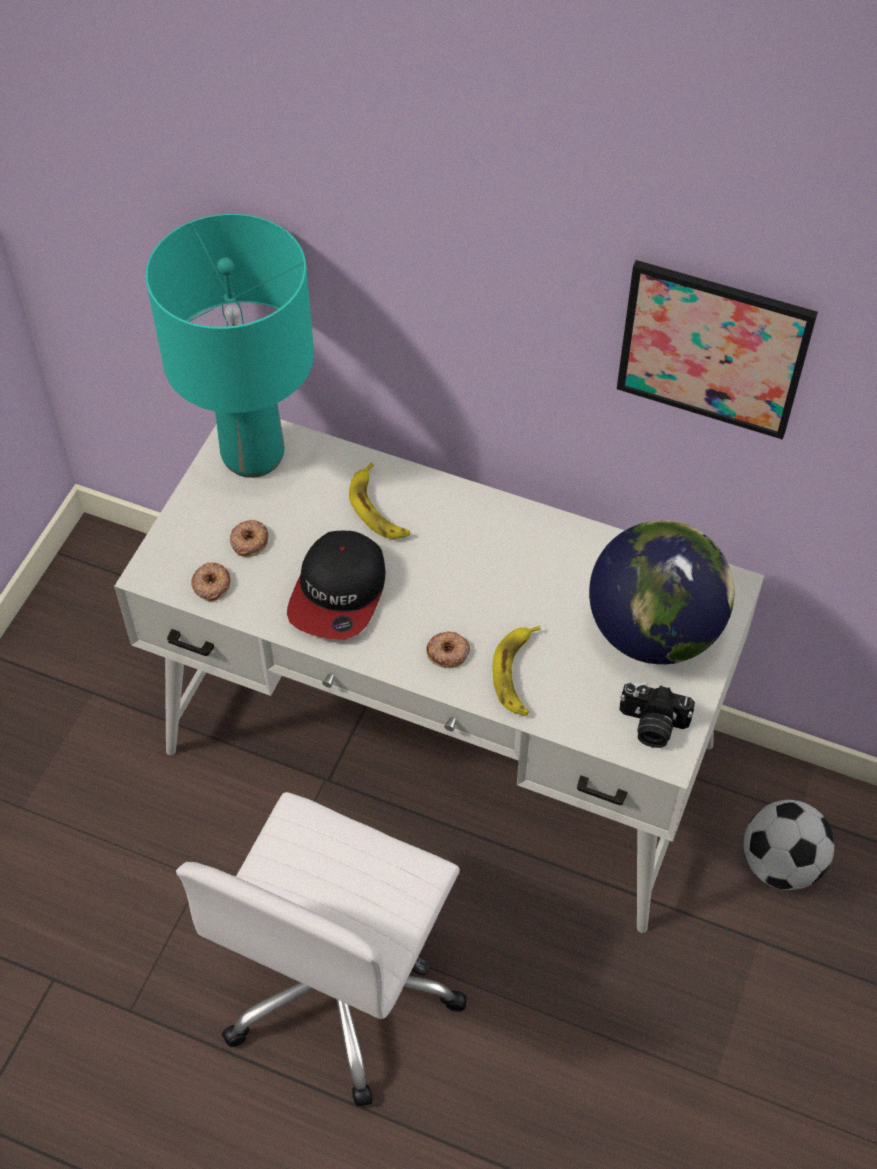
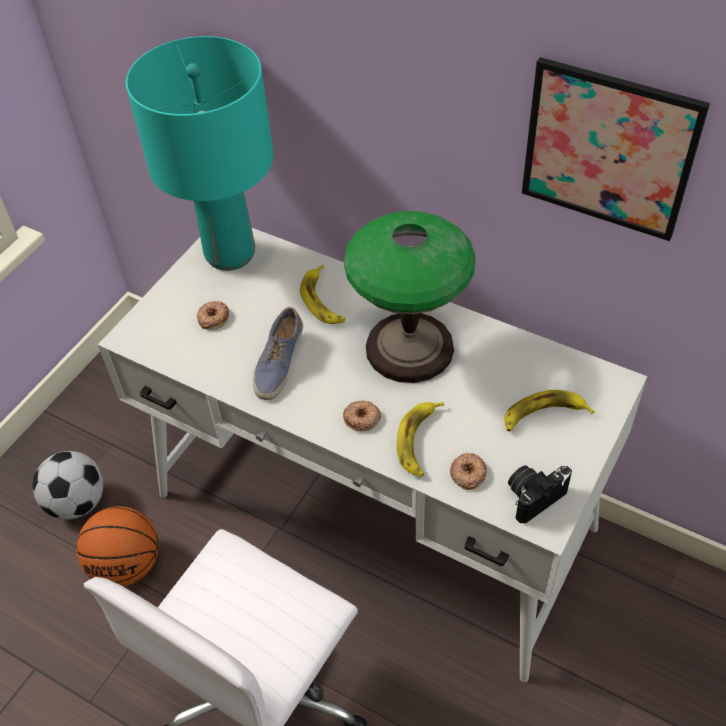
camera: 10 degrees right, 5 degrees down
donut [191,562,230,601] -> donut moved to [450,453,487,490]
cap [287,531,386,640] -> shoe [253,307,303,400]
globe [589,520,734,664] -> banana [504,390,595,431]
camera [619,682,695,748] -> camera turned 120 degrees clockwise [508,465,572,523]
football [744,800,834,890] -> football moved to [33,451,104,519]
none -> basketball [77,506,159,587]
none -> table lamp [344,211,475,383]

